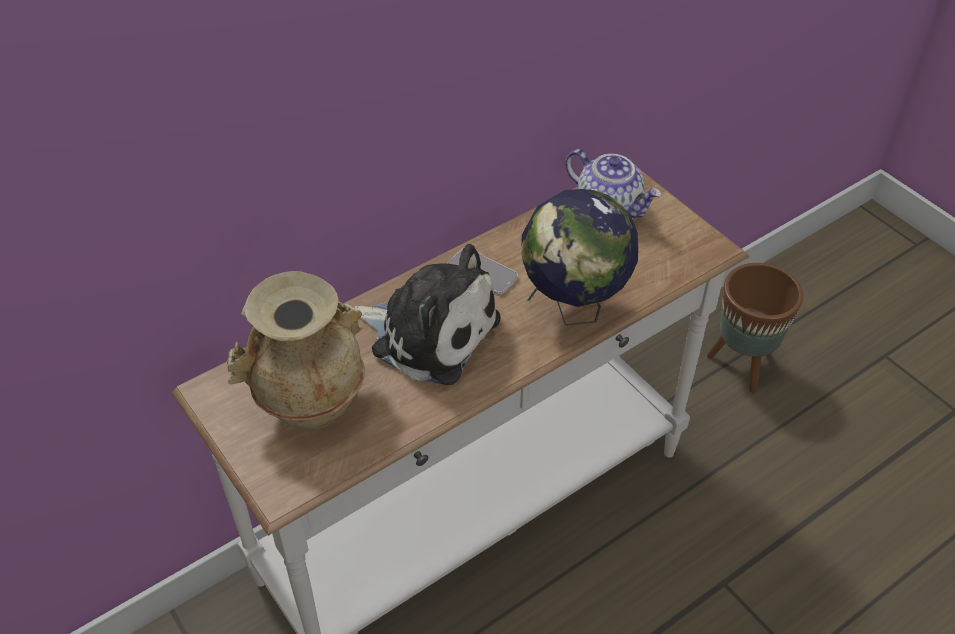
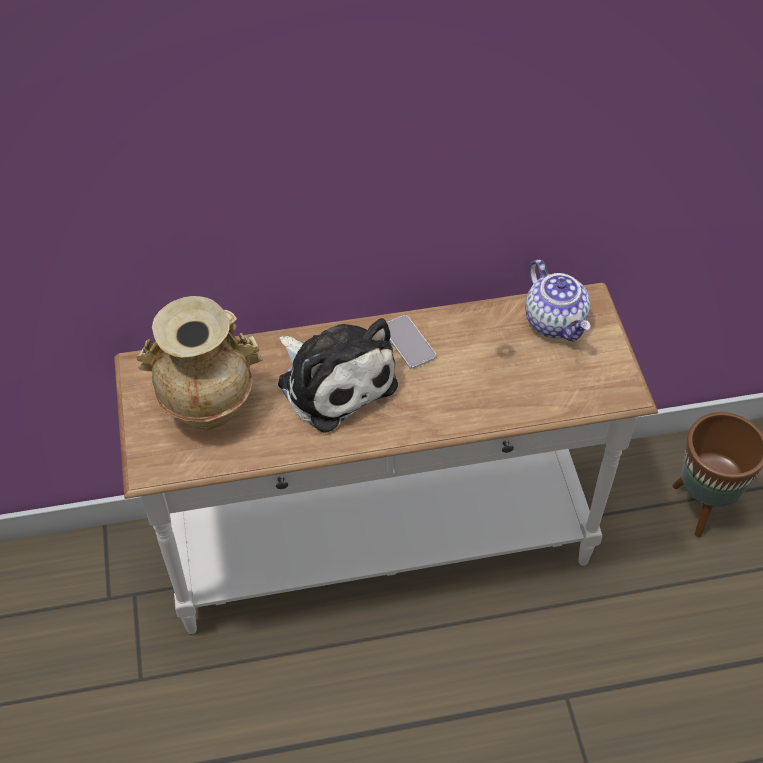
camera: 25 degrees right, 5 degrees up
globe [521,189,638,326] -> none

